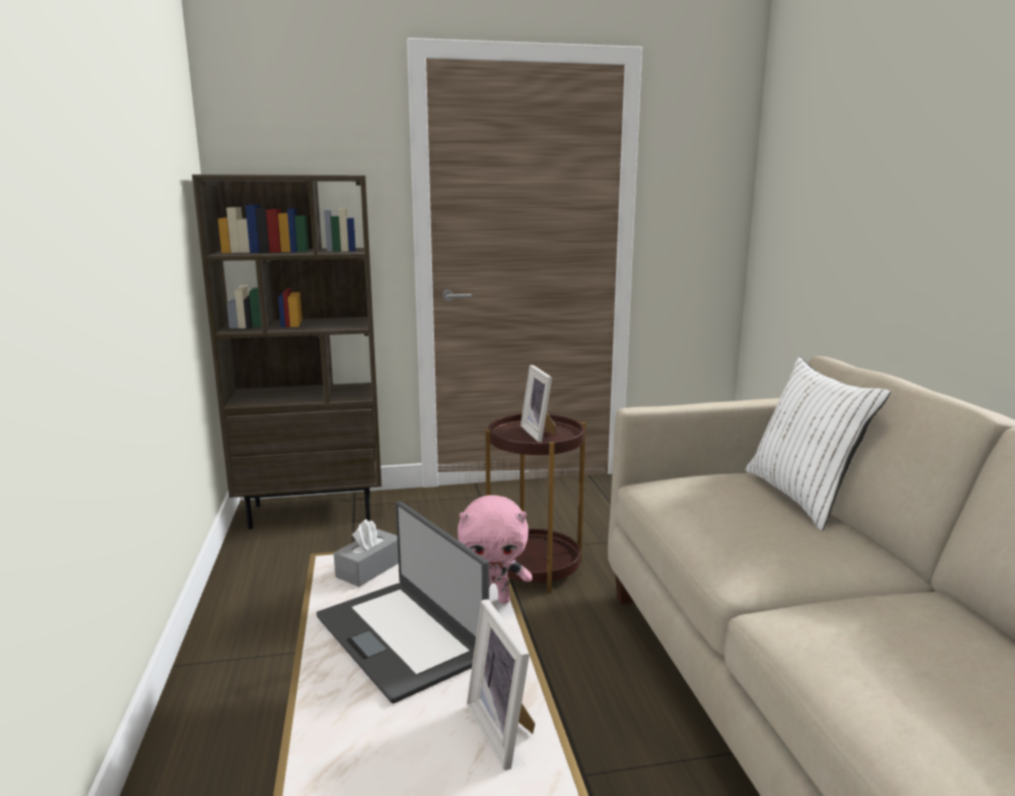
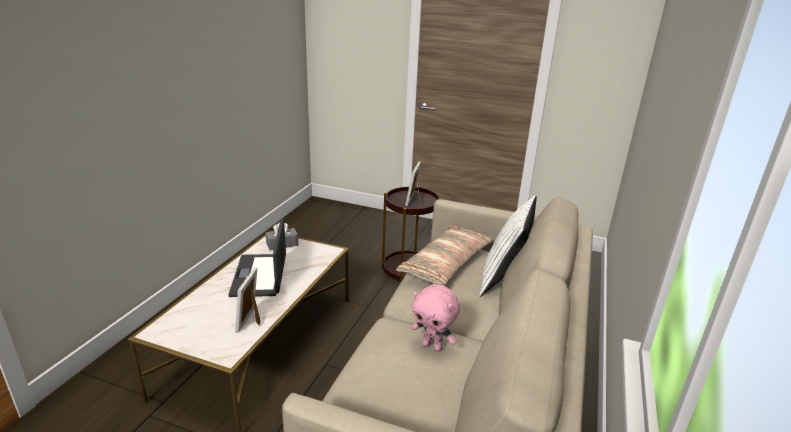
camera: 30 degrees right, 10 degrees up
brown bookcase [192,174,382,529] -> none
pink plush toy [457,495,532,604] -> pink plush toy moved to [411,284,460,352]
none -> pillow [396,225,493,286]

